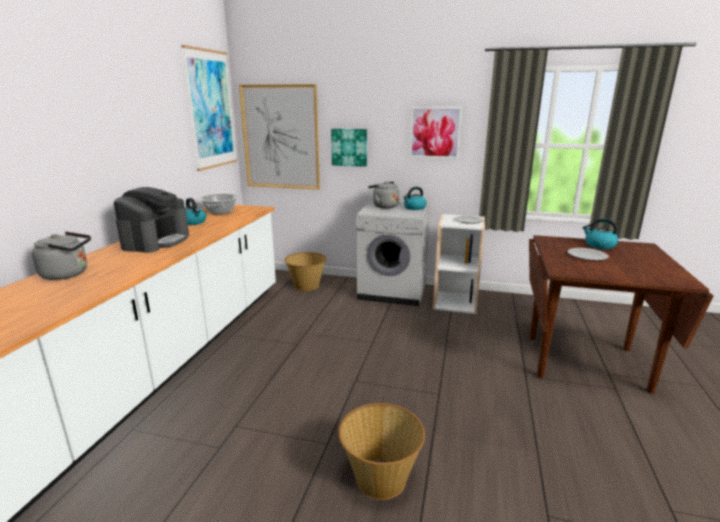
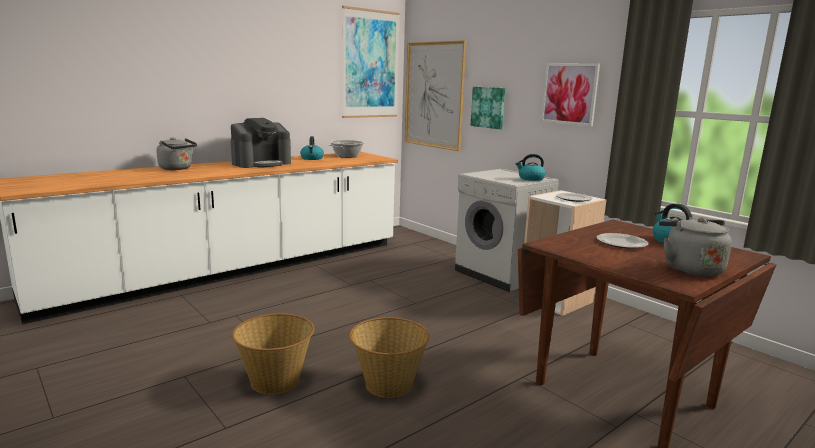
camera: 35 degrees right, 5 degrees down
basket [284,252,326,291] -> basket moved to [349,317,429,398]
grey kettle [368,181,399,209] -> grey kettle moved to [659,218,732,277]

